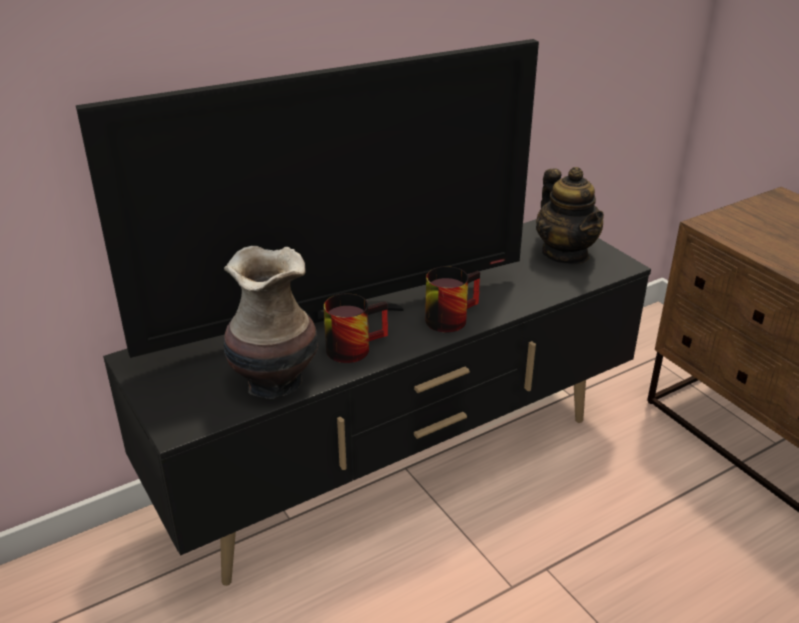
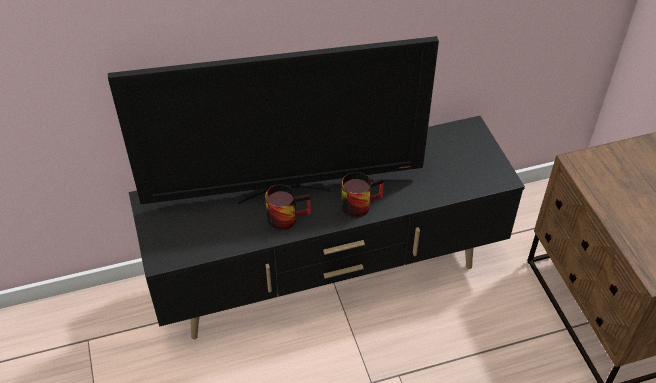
camera: 15 degrees right, 15 degrees up
vase [223,246,318,399] -> none
teapot [536,167,604,264] -> none

